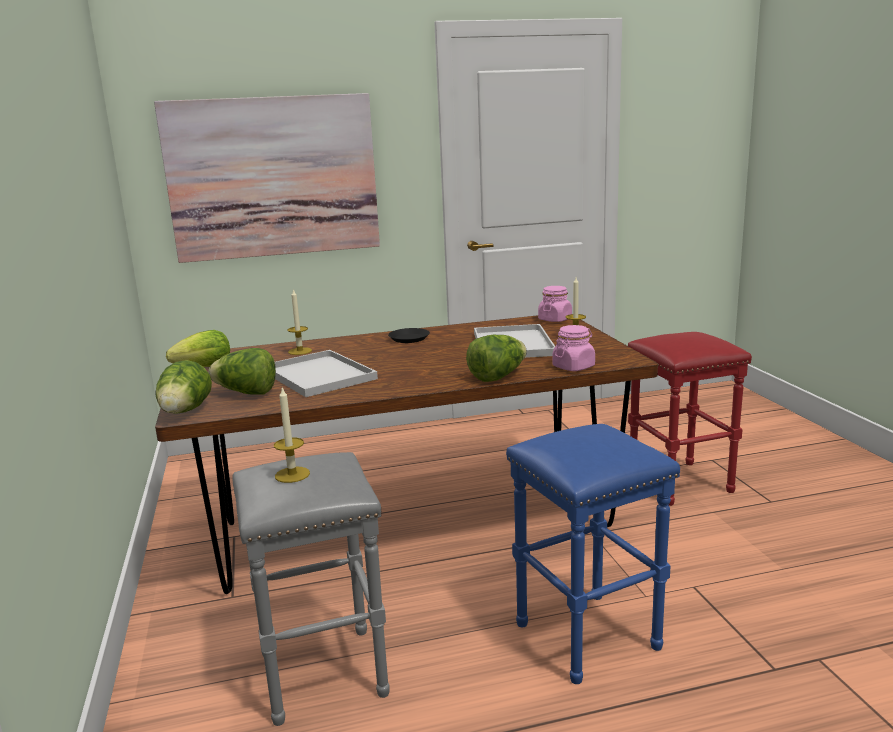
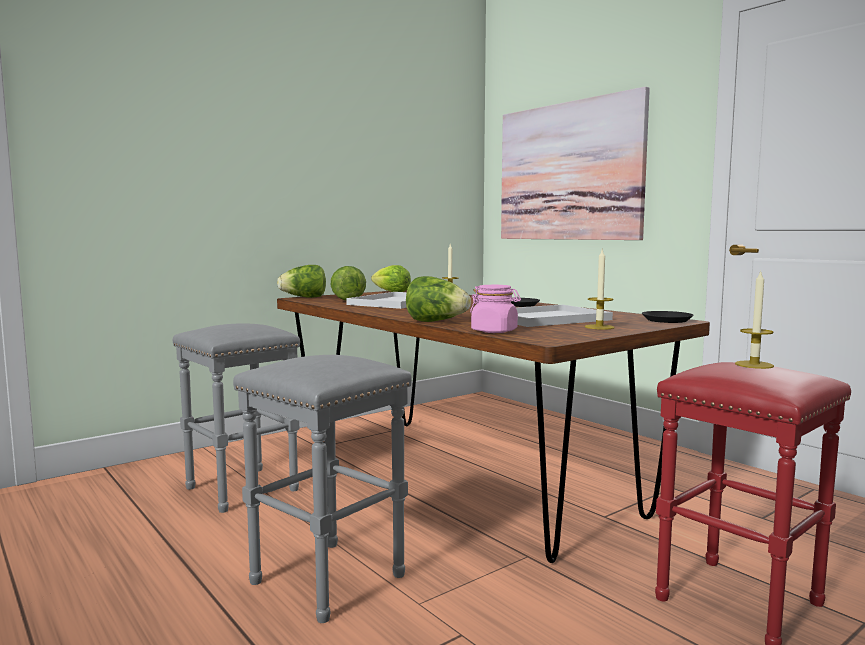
camera: 65 degrees right, 10 degrees down
candle [274,387,310,483] -> candle moved to [735,271,774,369]
blue stool [506,424,680,684] -> grey stool [233,355,412,623]
pink jar [538,286,572,322] -> black plate [642,311,694,323]

